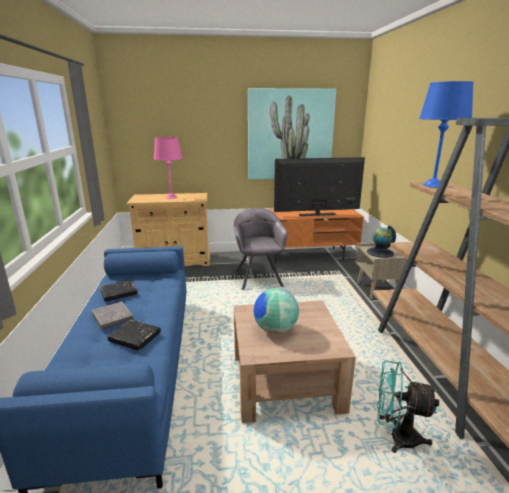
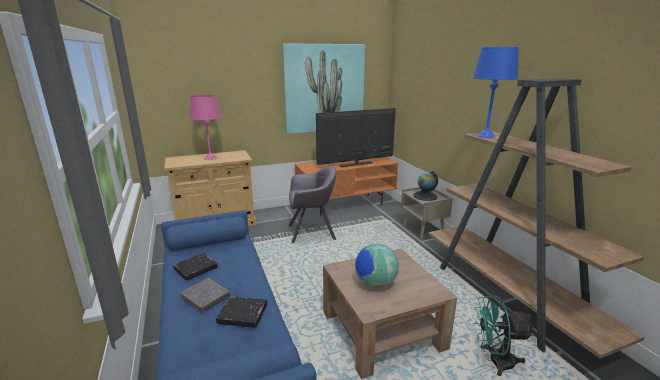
camera: 15 degrees left, 0 degrees up
grey armchair [234,208,288,290] -> grey armchair turned 105 degrees clockwise [288,166,337,243]

